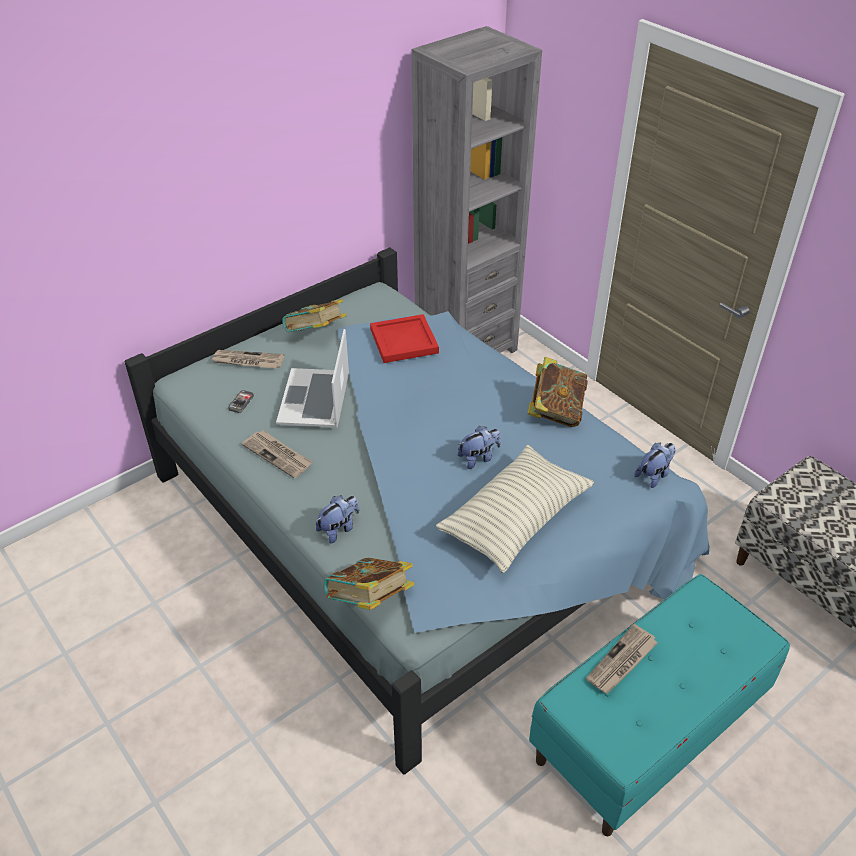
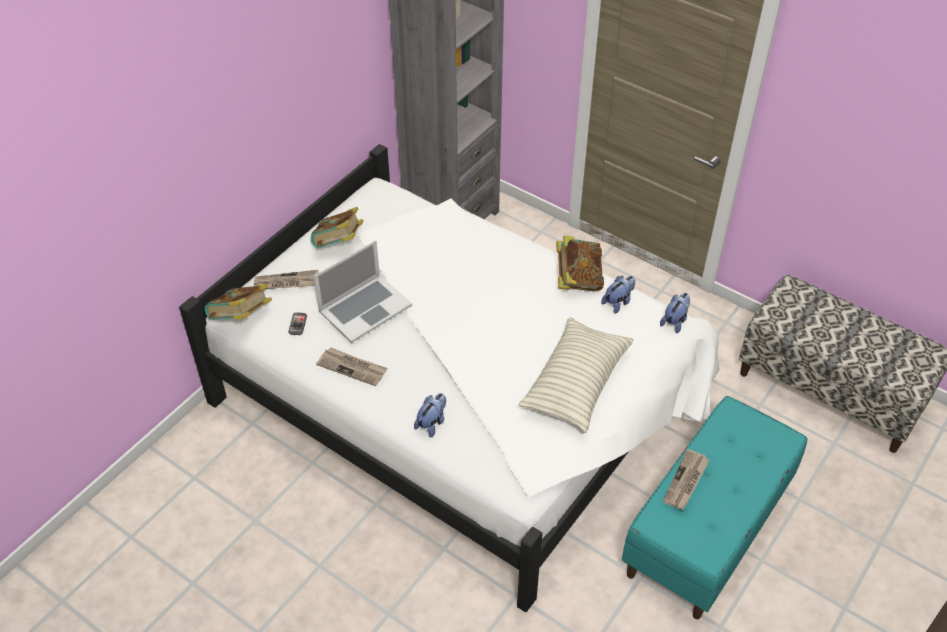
camera: 15 degrees left, 5 degrees up
blue bed [125,247,709,775] -> white bed [179,144,719,612]
laptop [276,329,349,428] -> laptop turned 120 degrees counterclockwise [314,240,412,343]
book [324,558,414,610] -> book moved to [205,284,272,320]
red tray [370,314,439,363] -> none
plush toy [458,426,501,469] -> plush toy moved to [601,276,635,314]

